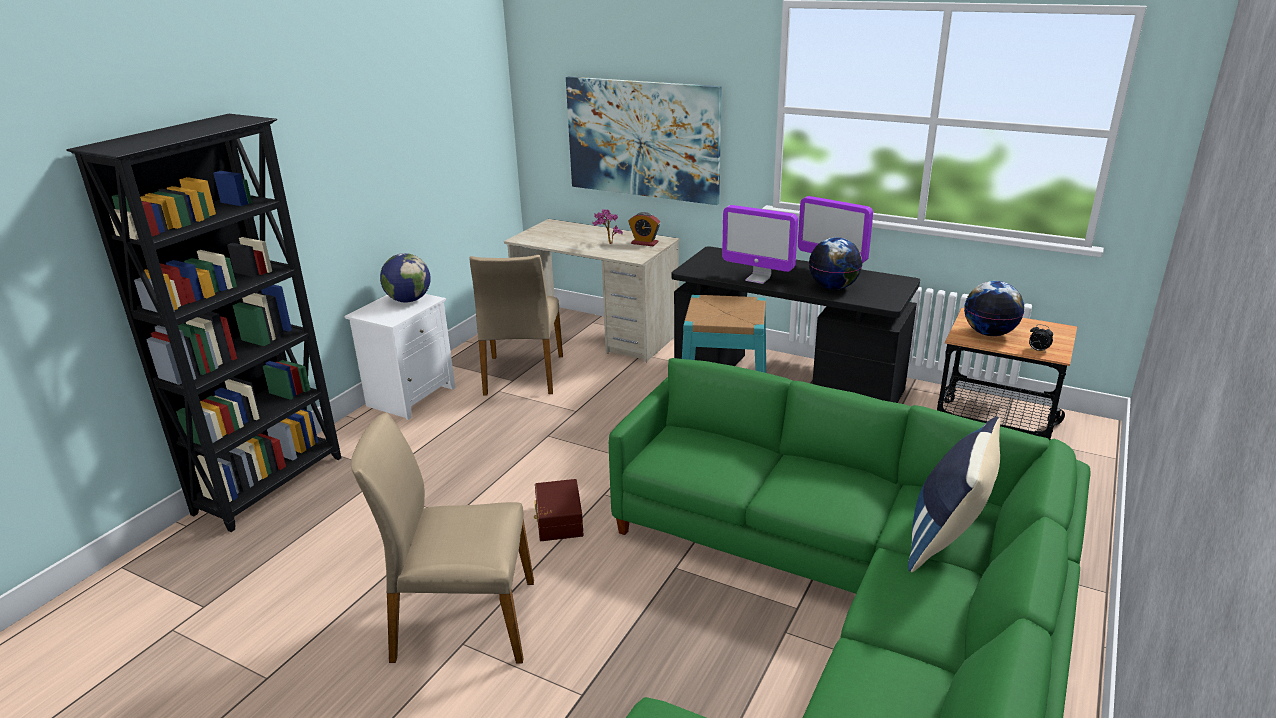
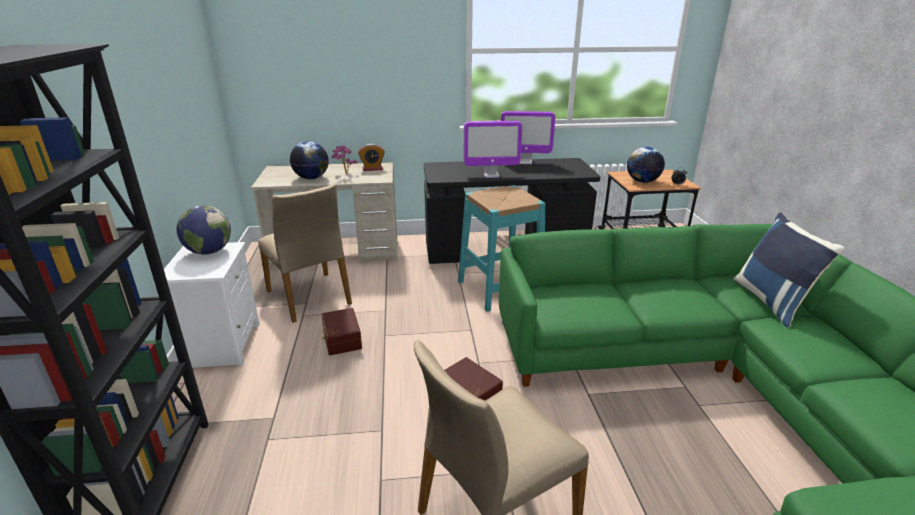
camera: 35 degrees left, 0 degrees up
picture [566,77,722,205] -> none
globe [809,237,862,290] -> globe moved to [290,141,329,179]
none -> brown storage box [321,308,362,355]

